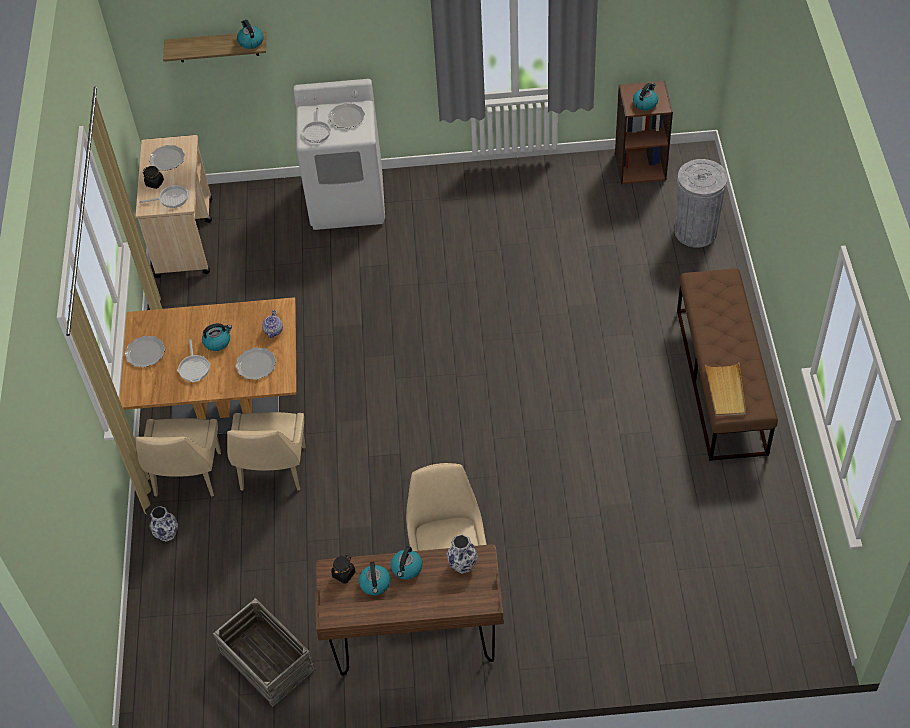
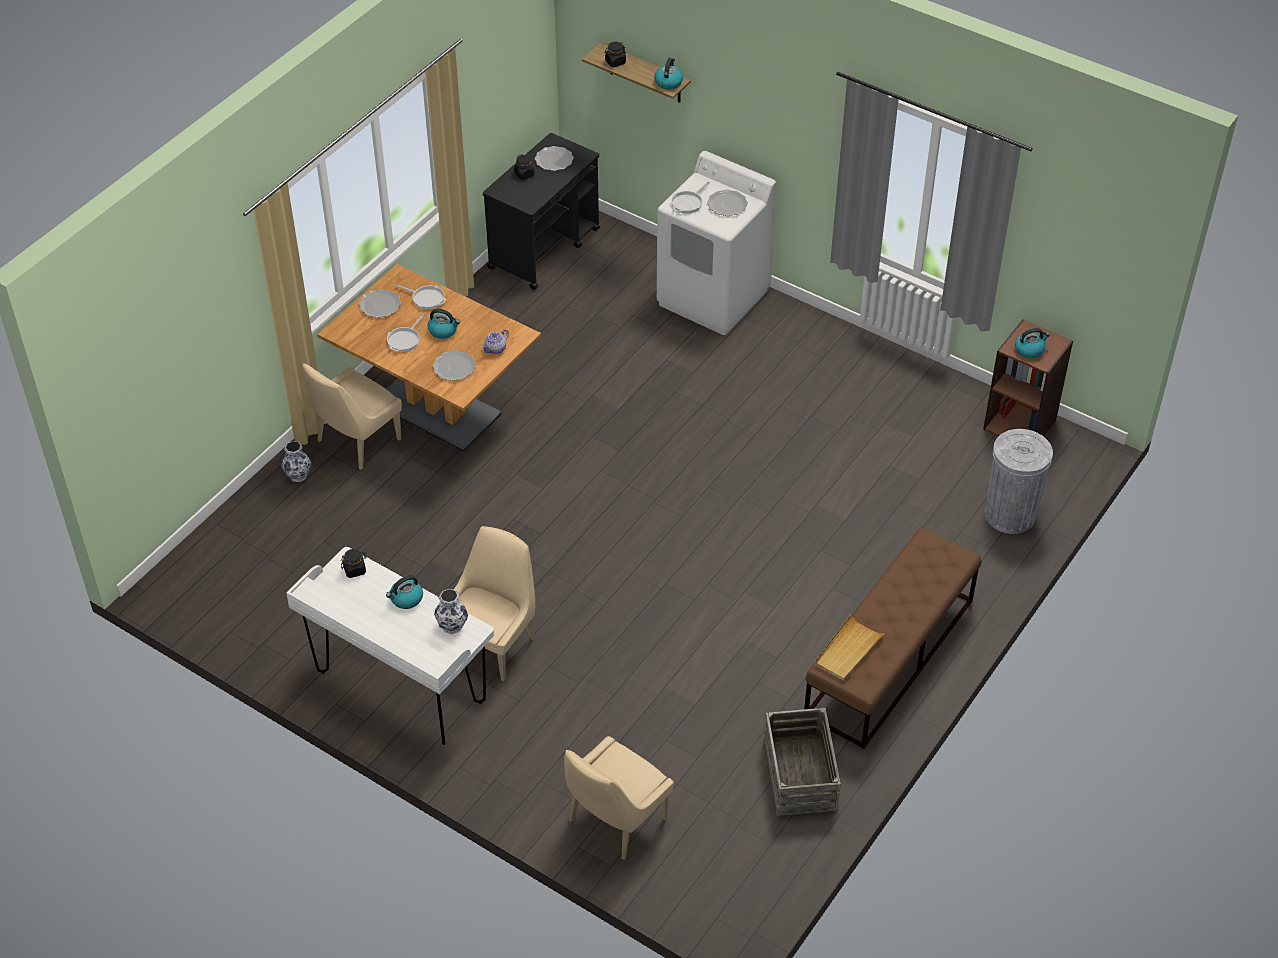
camera: 35 degrees right, 5 degrees down
beige cart [136,135,212,278] -> black cart [483,133,600,290]
frying pan [139,185,190,208] -> frying pan moved to [395,284,446,310]
crate [213,598,316,707] -> crate moved to [764,708,841,816]
beige chair [227,412,305,491] -> beige chair moved to [564,736,674,860]
brown desk [315,544,504,675] -> white desk [286,547,494,745]
kettle [359,562,391,595] -> none
none -> black jar [605,42,626,67]

